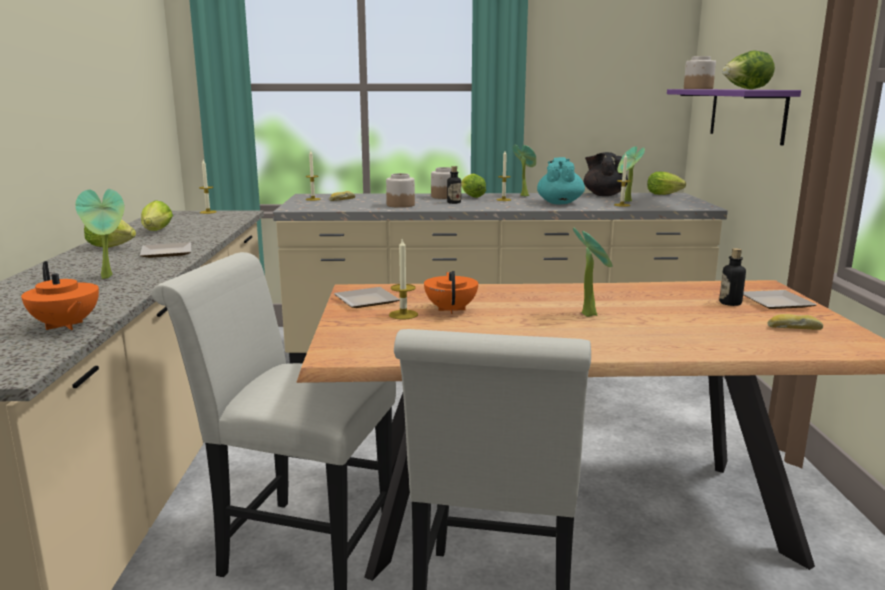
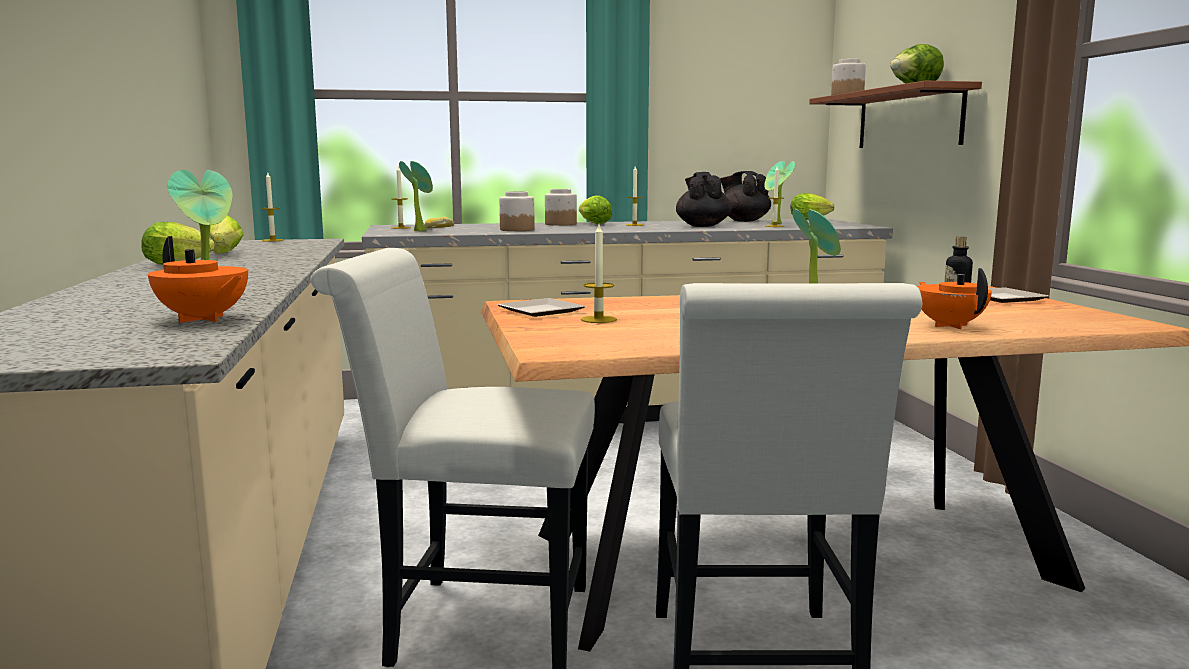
camera: 10 degrees left, 5 degrees down
plate [140,242,191,258] -> none
orange teapot [424,271,478,314] -> orange teapot moved to [917,268,992,329]
bottle [447,166,461,204] -> none
potted plant [512,144,536,197] -> potted plant moved to [399,161,433,232]
turquoise teapot [537,157,585,204] -> black teapot [676,172,732,227]
purple shelf [667,89,801,145] -> brown shelf [809,81,982,148]
bread [767,314,823,330] -> none

